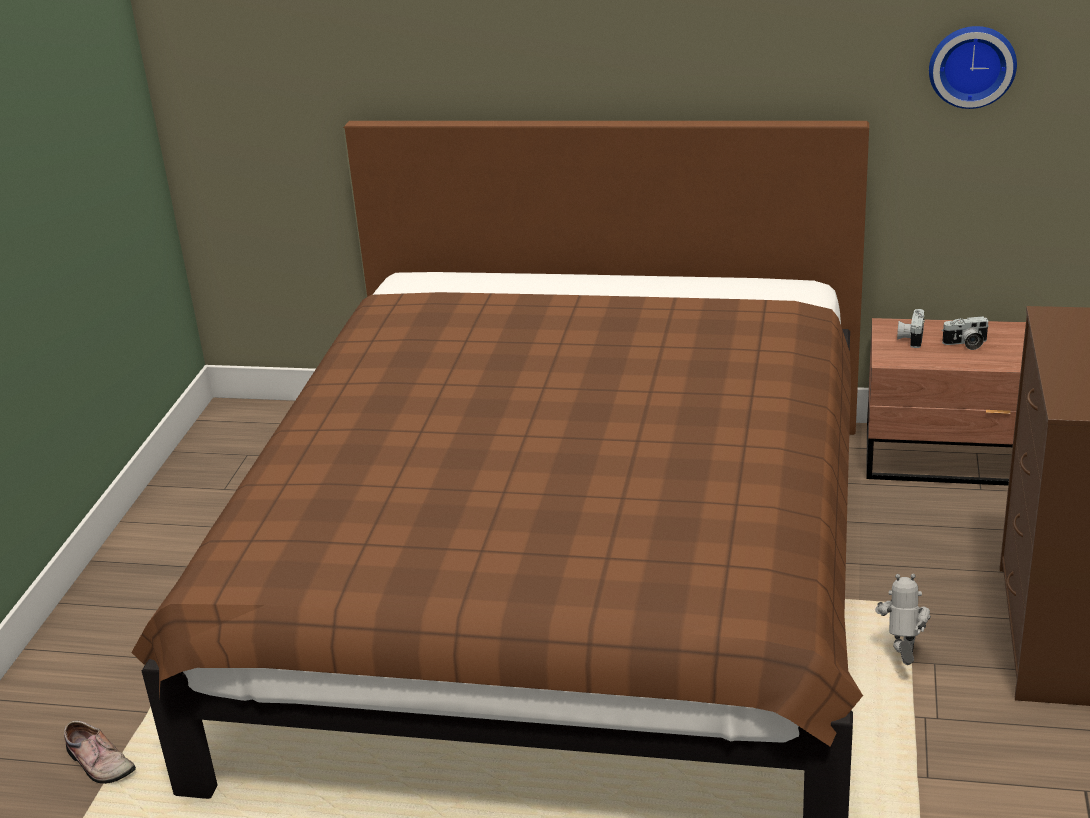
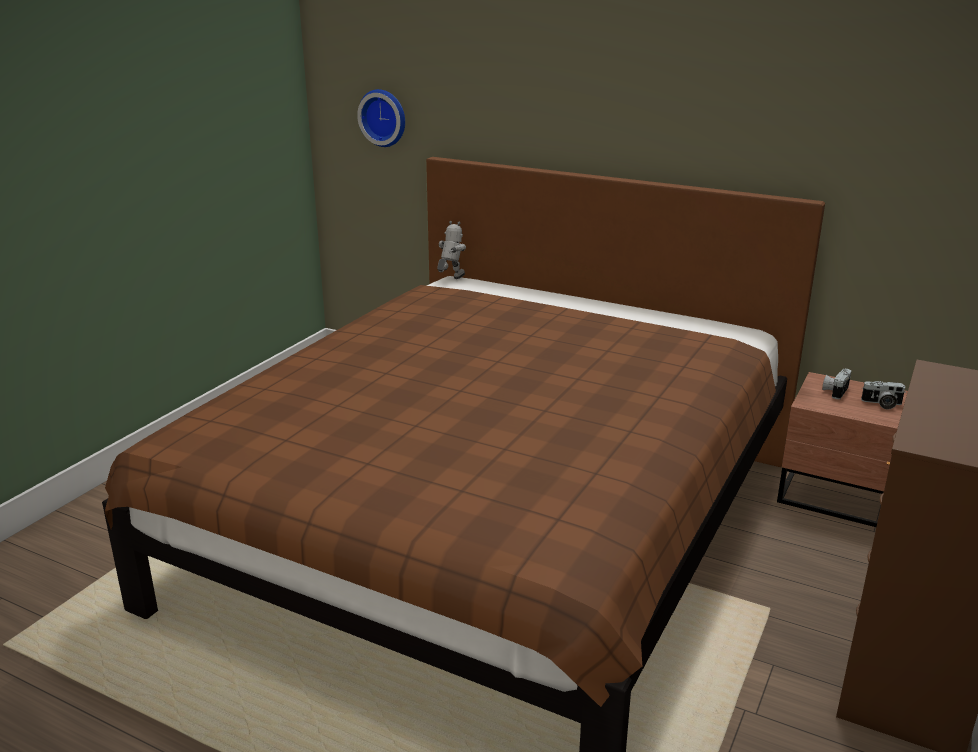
camera: 15 degrees right, 5 degrees down
shoe [64,721,136,784] -> none
toy robot [875,574,931,665] -> toy robot moved to [437,221,466,279]
wall clock [929,26,1017,109] -> wall clock moved to [357,89,405,147]

